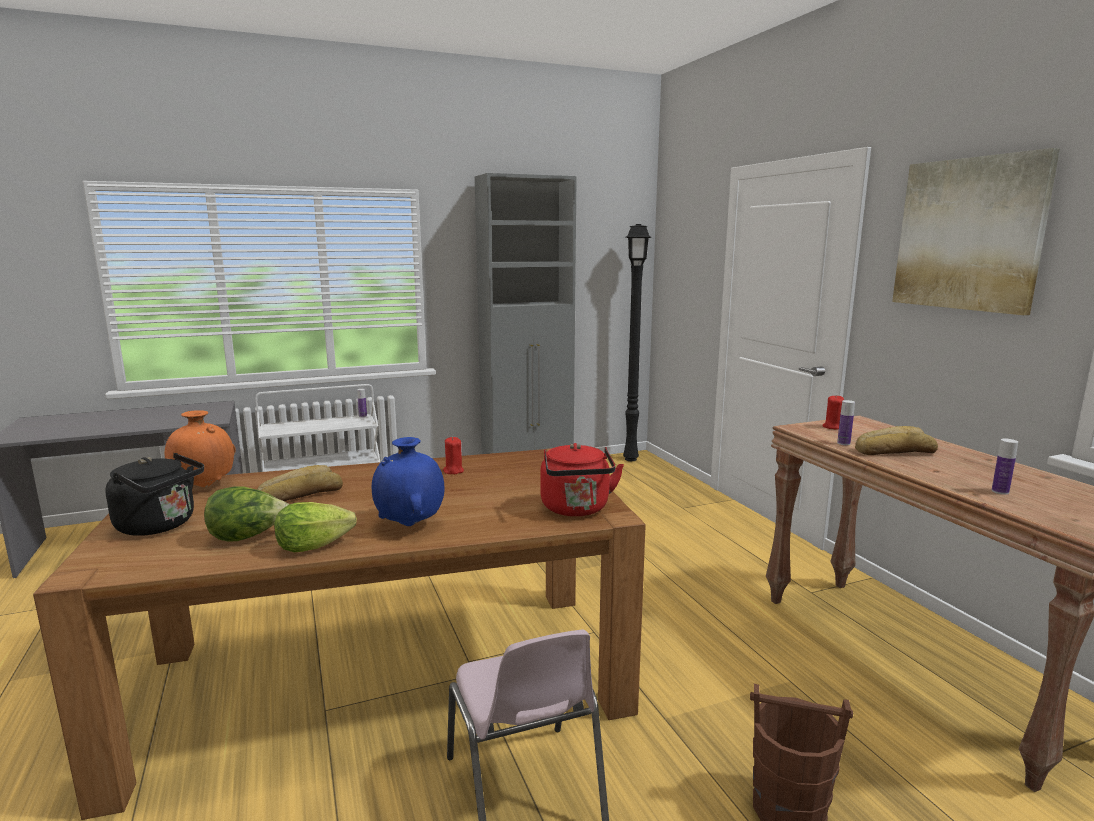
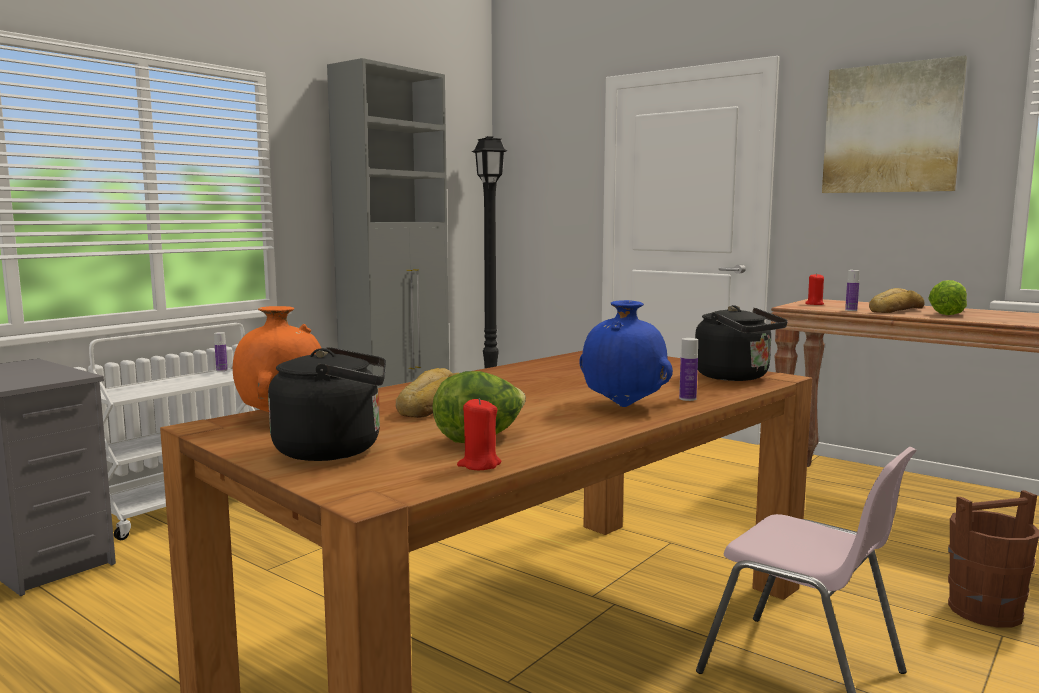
camera: 30 degrees left, 5 degrees down
lettuce [274,502,357,552] -> lettuce moved to [928,280,967,315]
red candle [443,437,464,474] -> red candle moved to [457,398,501,470]
red kettle [540,443,624,516] -> black kettle [695,305,788,381]
bottle [992,439,1018,495] -> bottle moved to [679,338,698,401]

